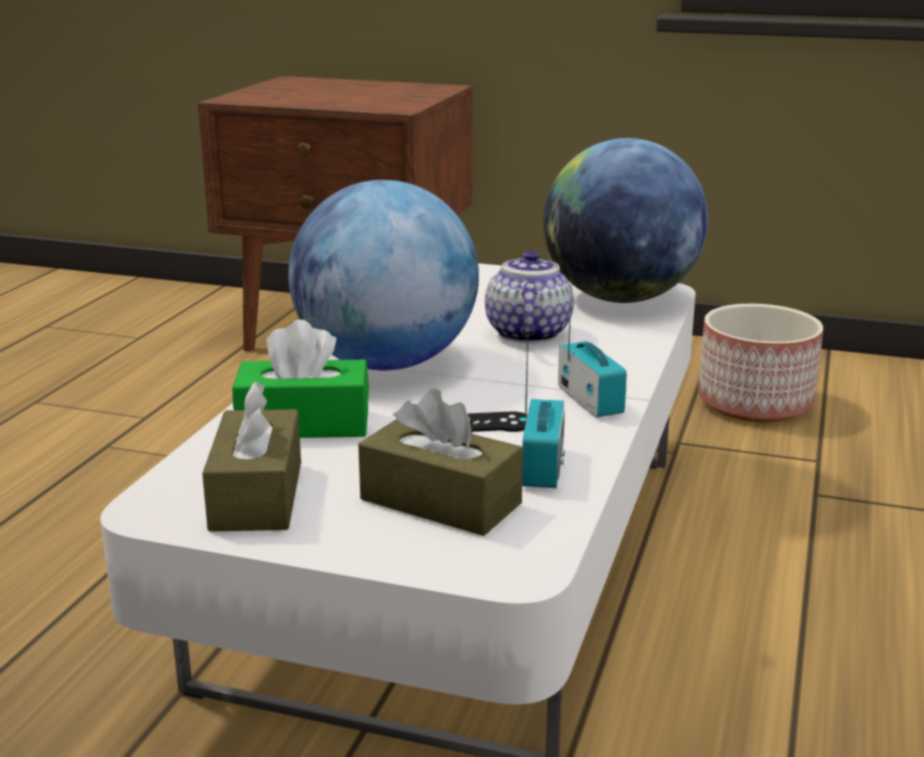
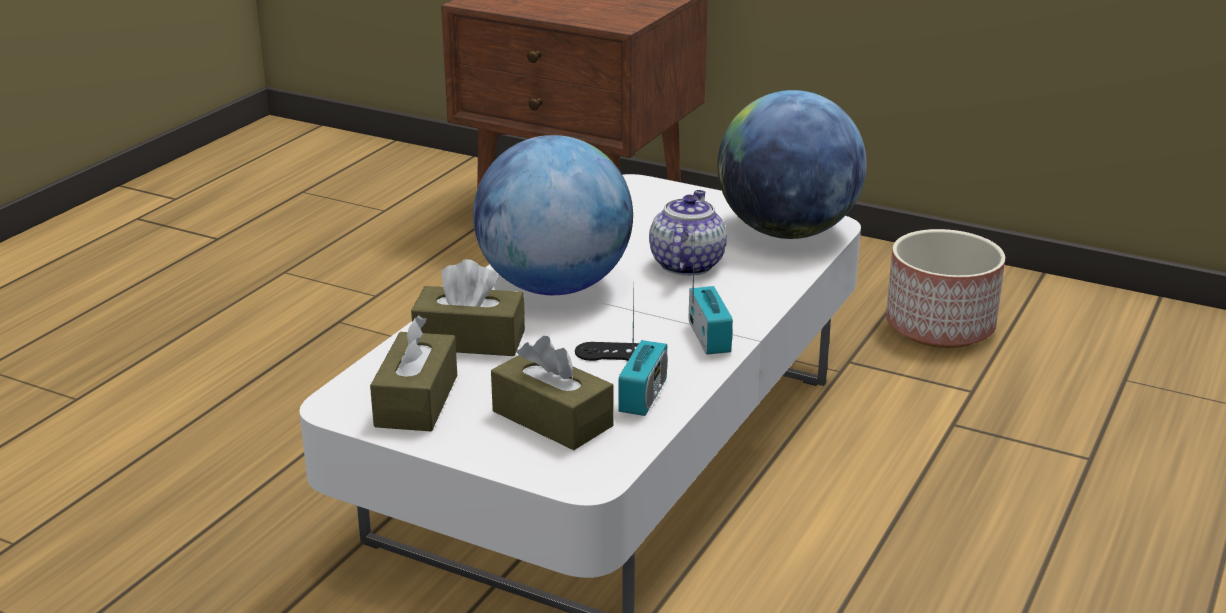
camera: 10 degrees right, 5 degrees up
green tissue box [232,320,369,438] -> brown tissue box [411,259,525,356]

